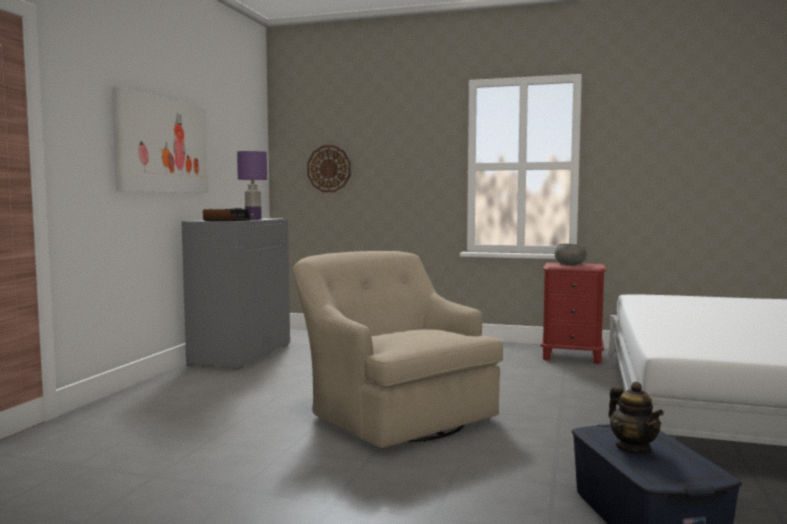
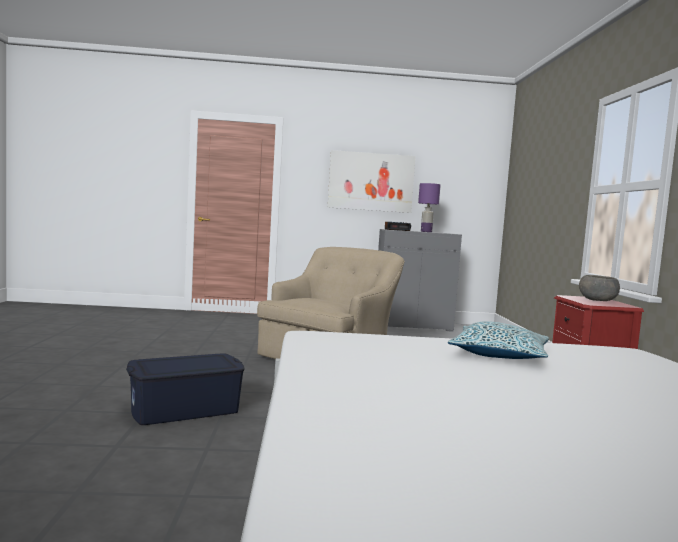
camera: 70 degrees right, 0 degrees up
wall clock [307,145,351,192] -> none
teapot [608,382,664,455] -> none
none -> pillow [448,321,549,359]

